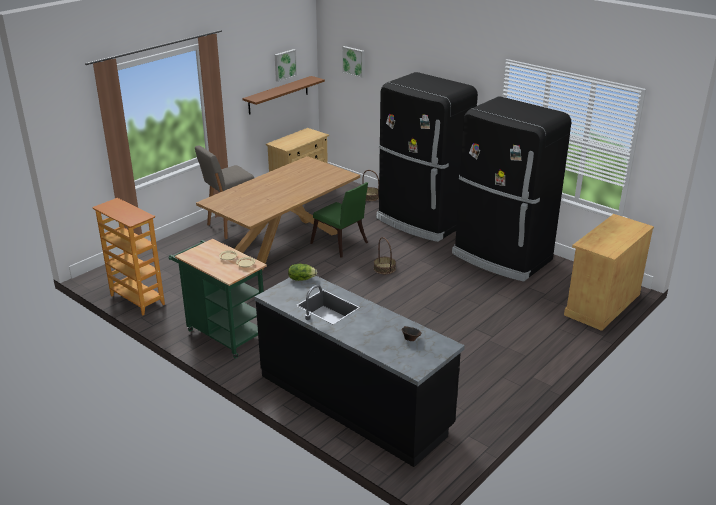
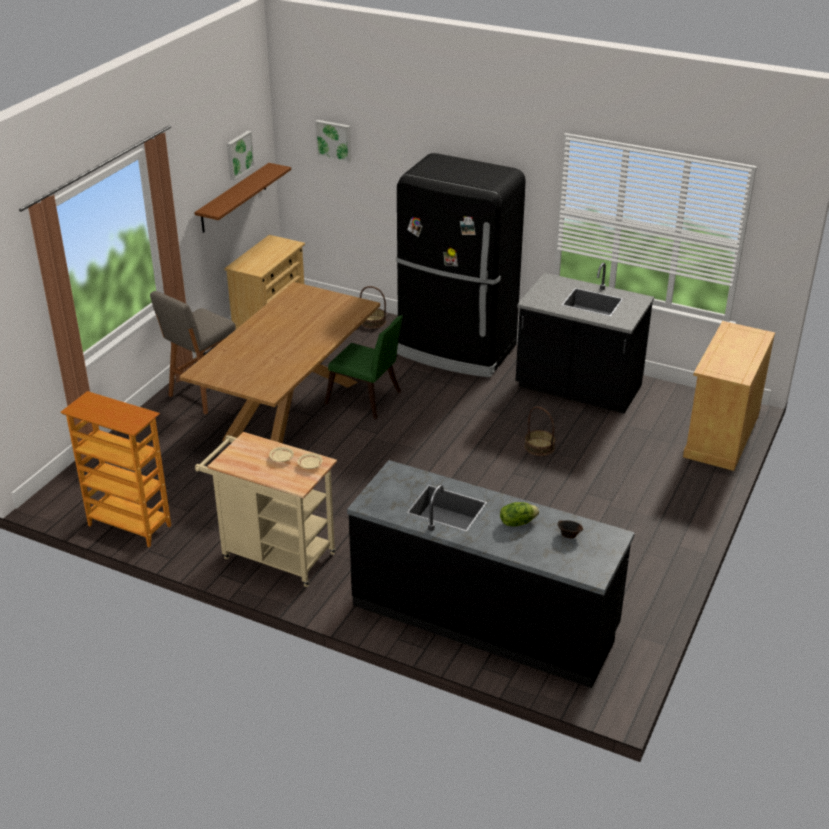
camera: 15 degrees left, 5 degrees up
green cart [169,239,267,359] -> beige cart [195,432,337,587]
lettuce [288,264,317,281] -> lettuce moved to [500,502,539,526]
basket [374,237,396,274] -> basket moved to [525,407,555,456]
black fridge [452,97,571,282] -> black counter [515,263,654,414]

